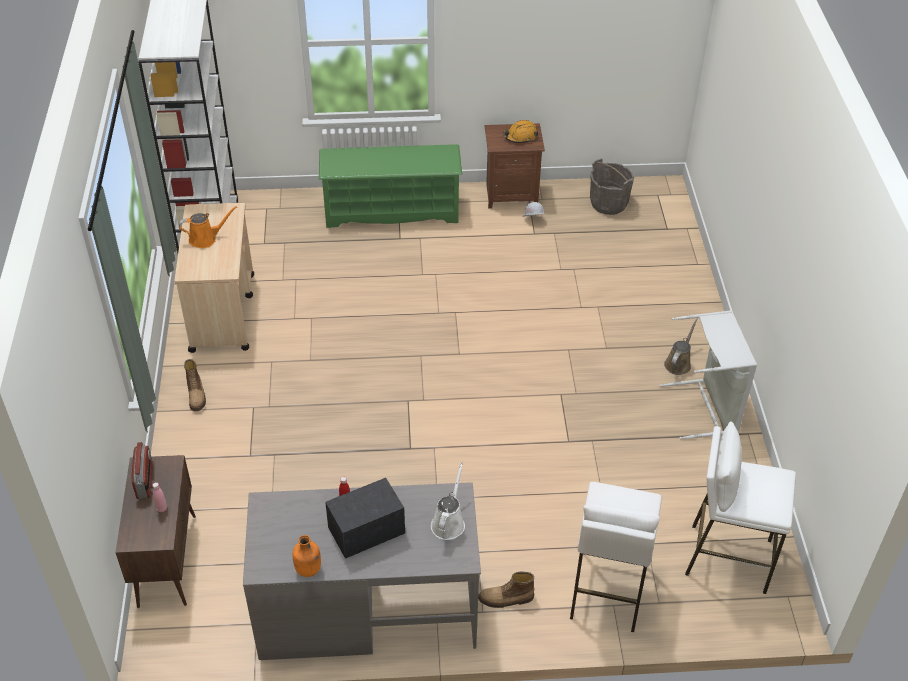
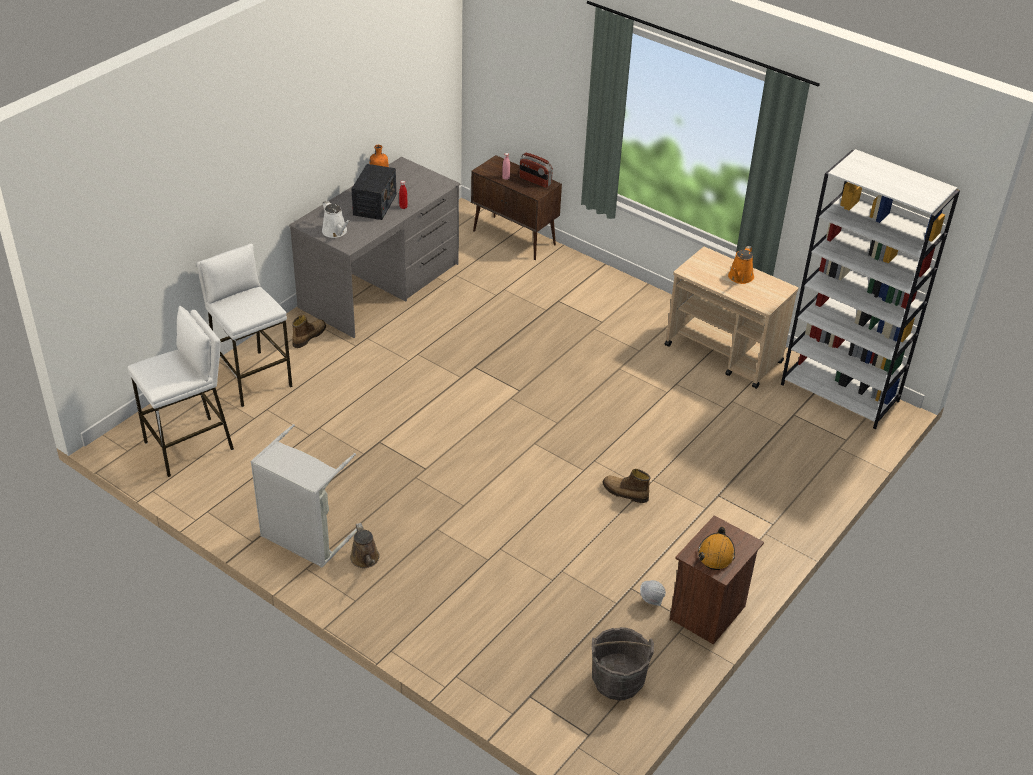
camera: 130 degrees right, 5 degrees down
boot [184,359,206,411] -> boot moved to [602,469,650,503]
green shoe rack [319,144,462,228] -> none

